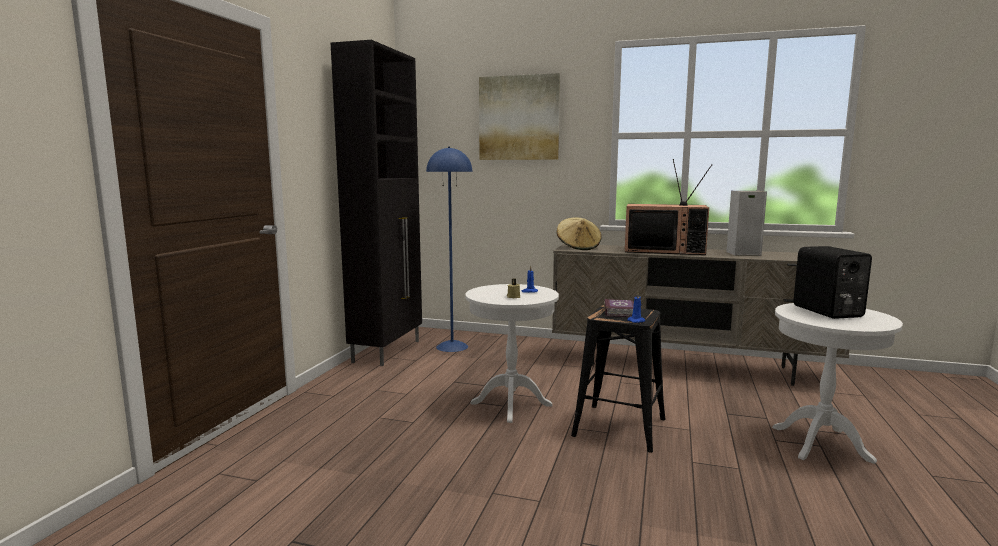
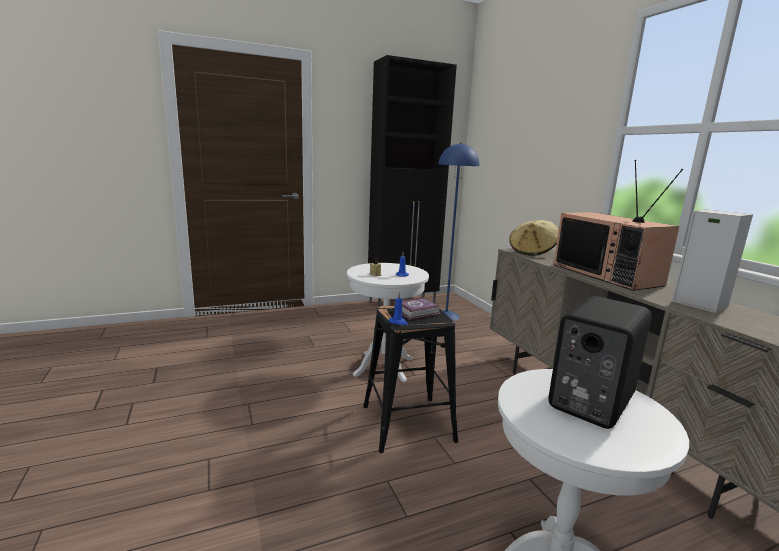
camera: 50 degrees right, 5 degrees up
picture [479,73,560,160] -> none

